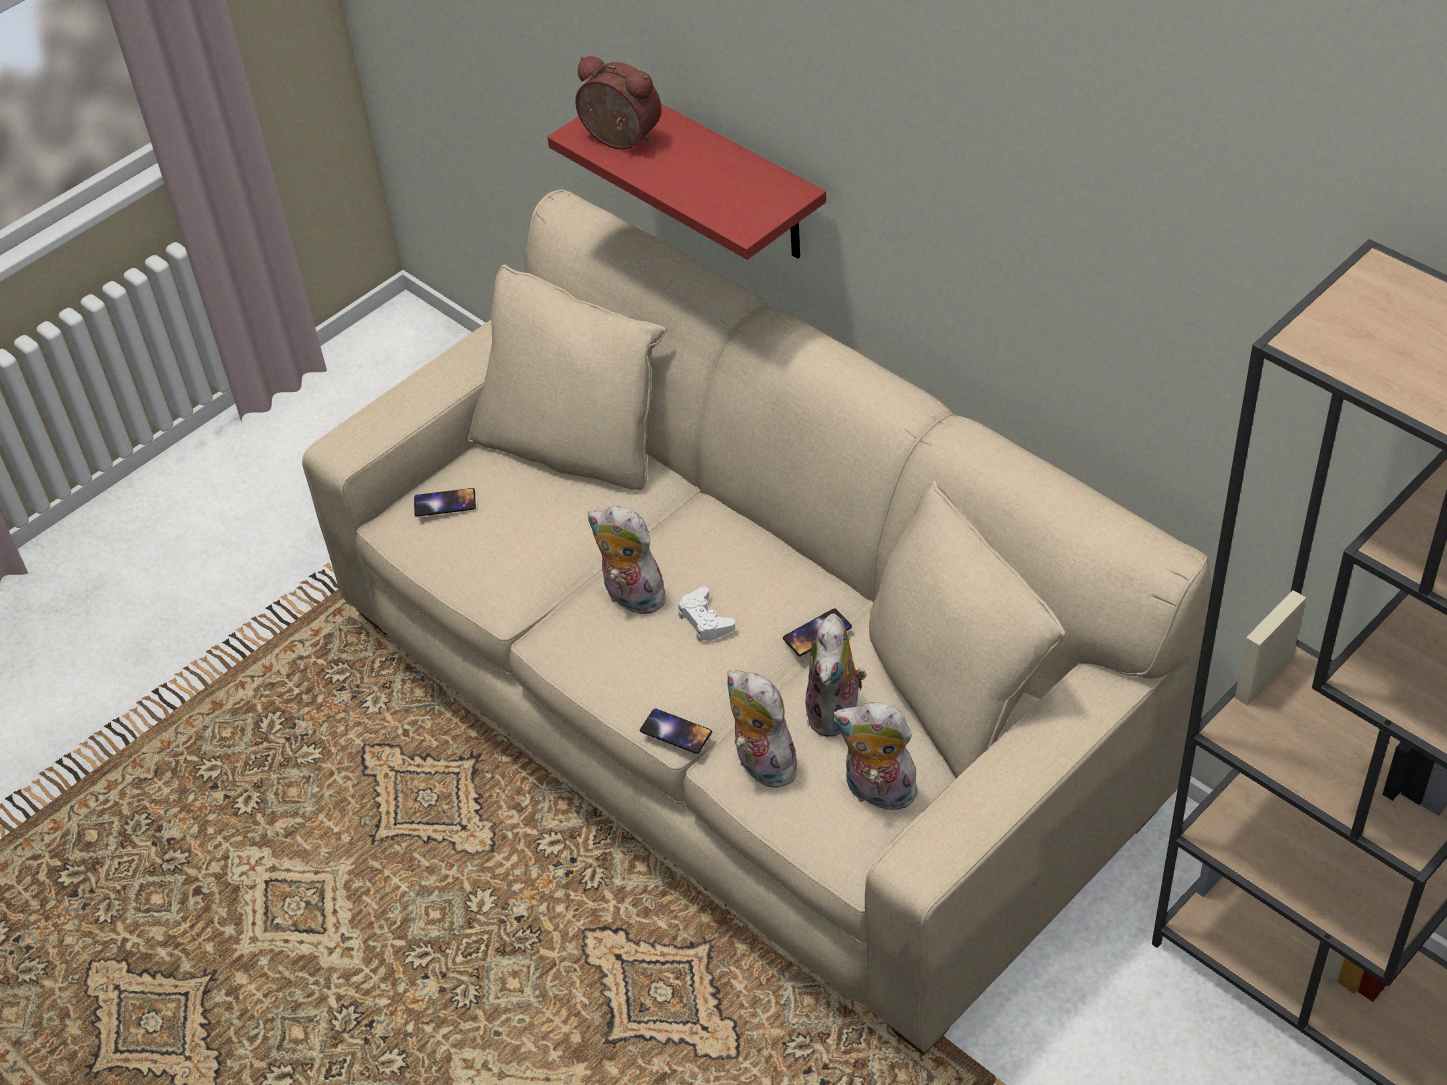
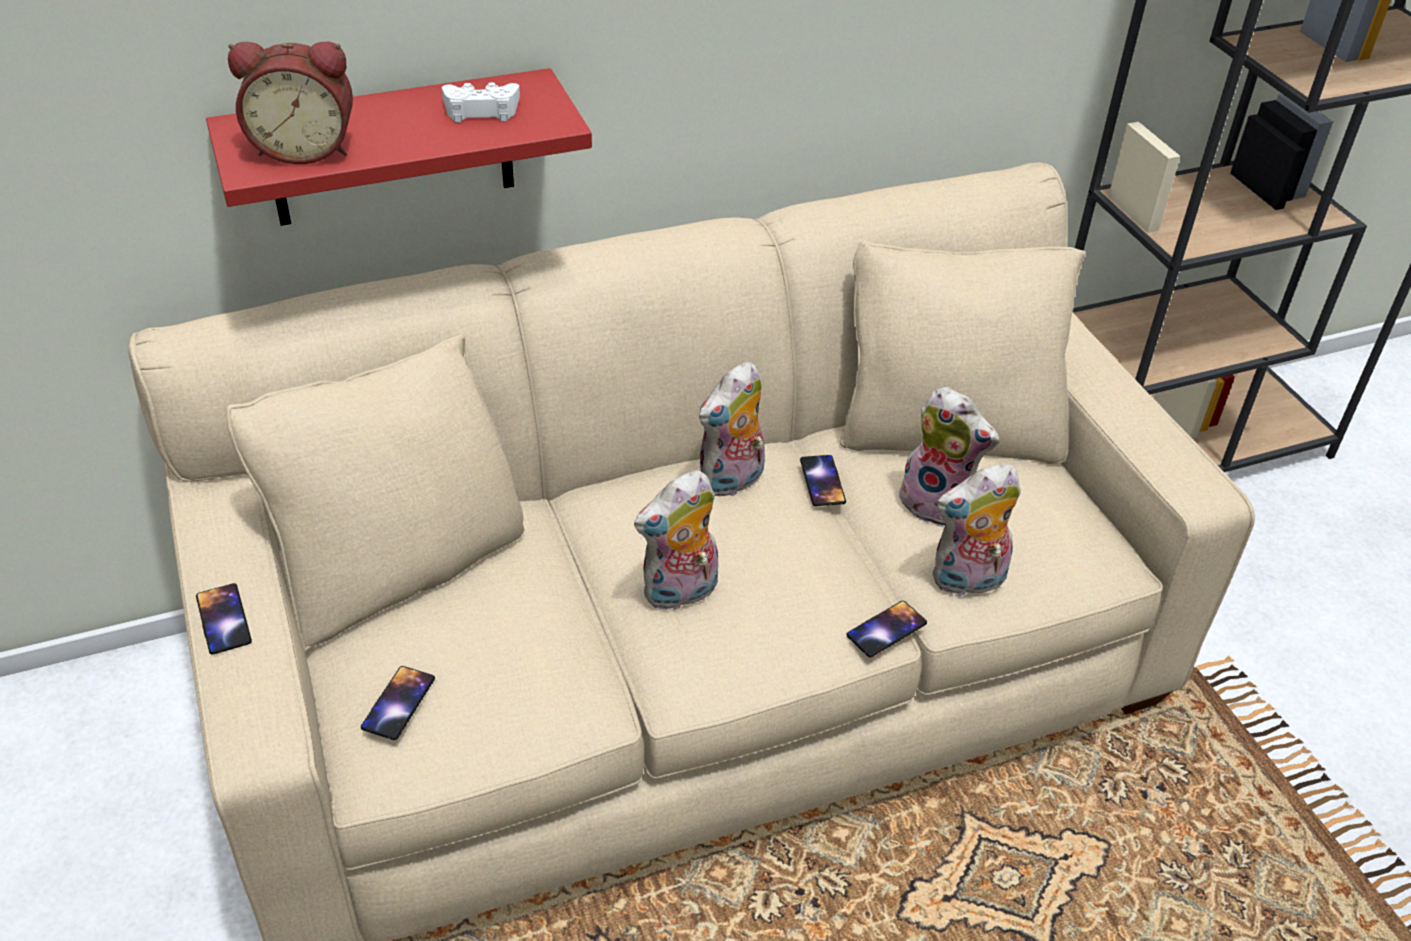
camera: 70 degrees left, 5 degrees down
alarm clock [575,56,662,150] -> alarm clock turned 150 degrees counterclockwise [228,42,353,164]
white game controller [678,587,735,642] -> white game controller moved to [442,82,520,123]
plush toy [833,702,925,815] -> plush toy moved to [699,361,765,496]
none -> phone [196,583,252,654]

